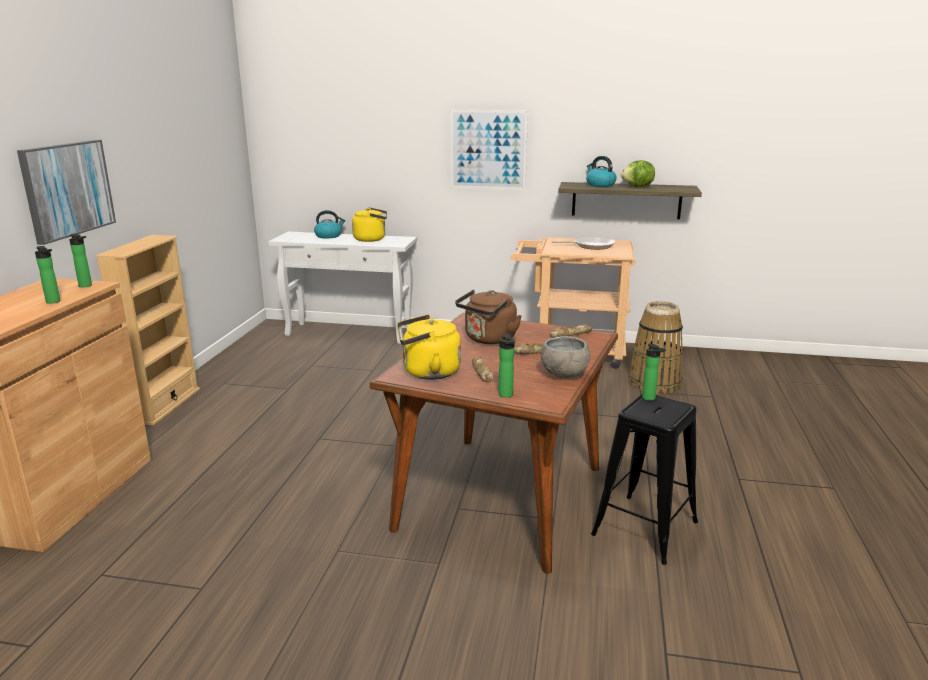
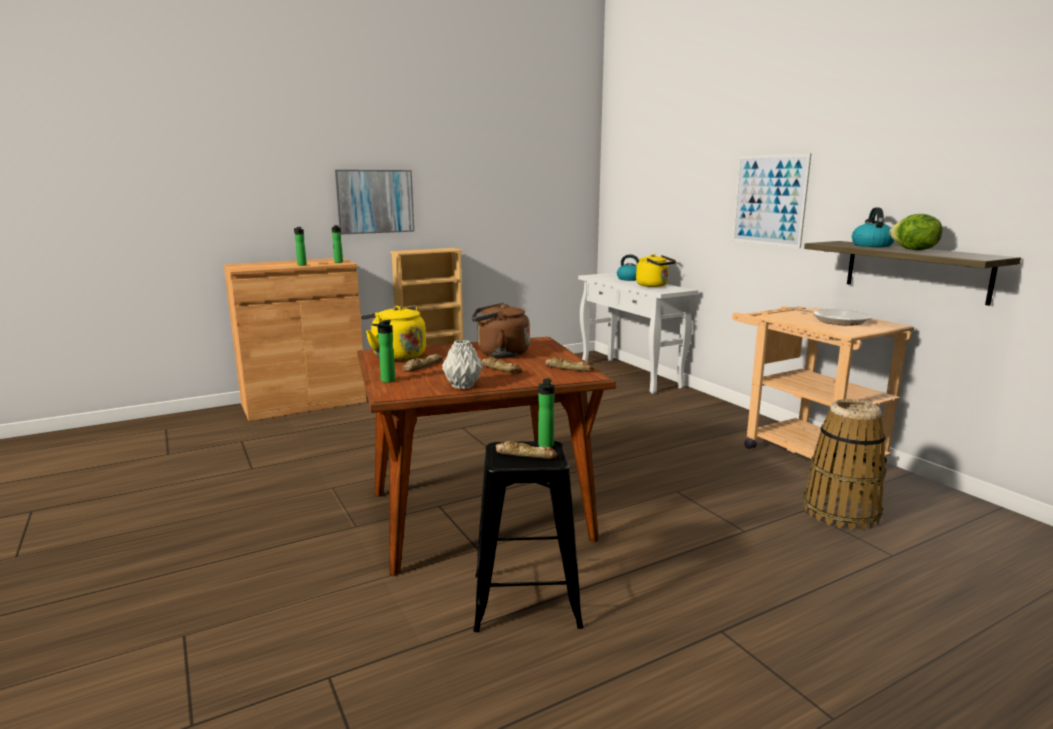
camera: 50 degrees right, 5 degrees down
grey bowl [541,336,590,379] -> grey vase [442,340,483,389]
none -> bread [496,441,557,459]

